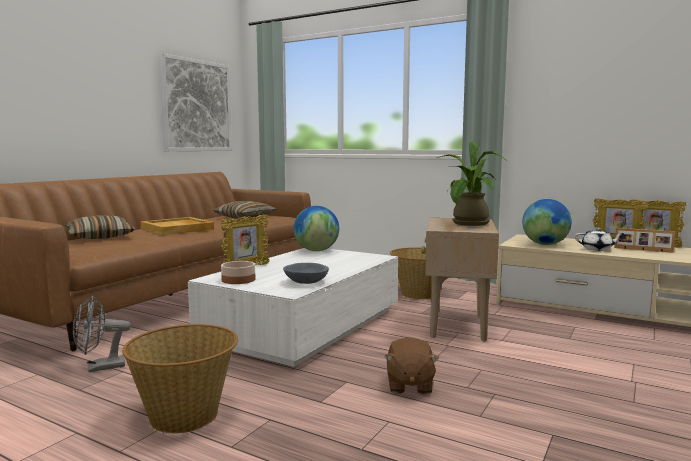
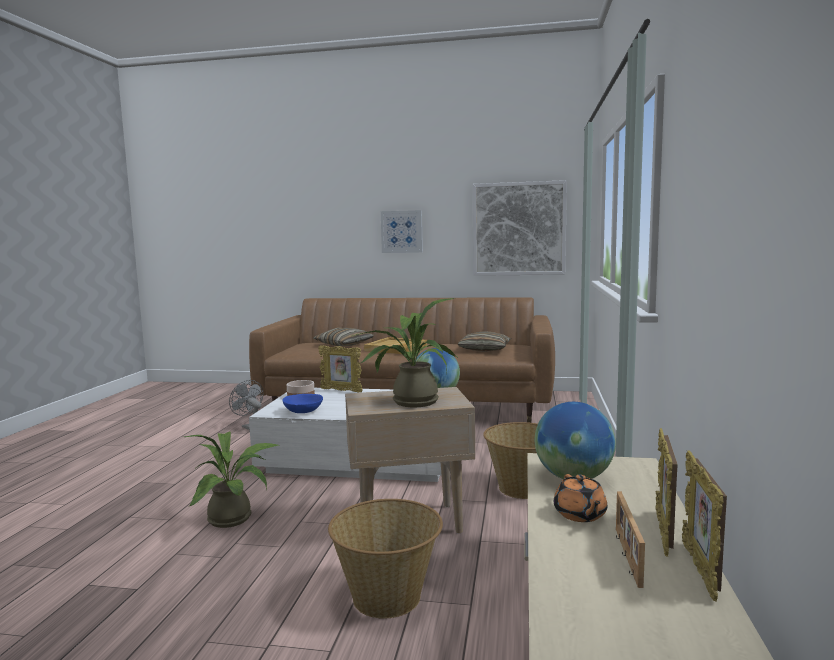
camera: 70 degrees right, 0 degrees up
basket [122,324,238,433] -> basket moved to [328,499,443,619]
grey bowl [283,263,329,284] -> blue bowl [282,394,323,413]
brown plush toy [385,337,439,395] -> potted plant [184,431,281,528]
white teapot [575,227,624,251] -> orange teapot [554,474,608,522]
none -> picture [381,210,423,253]

